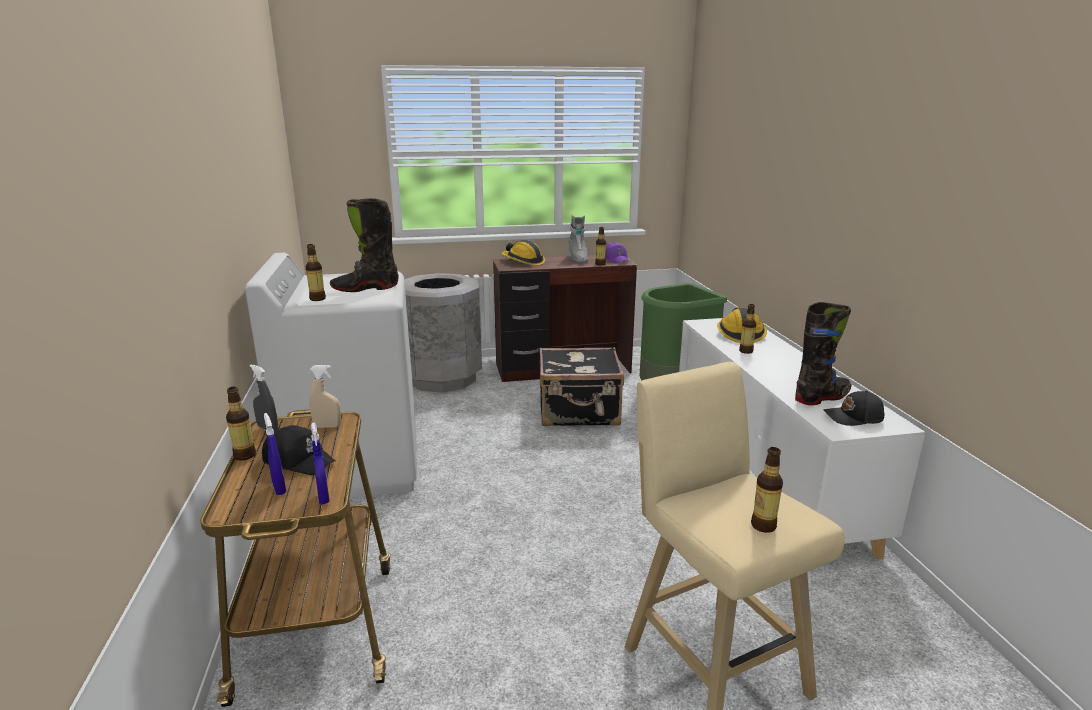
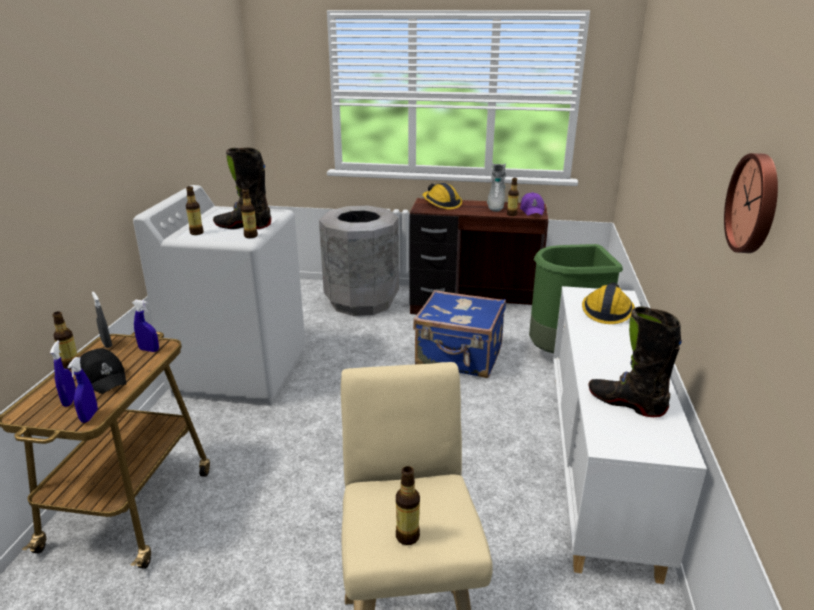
camera: 20 degrees right, 5 degrees up
beige spray bottle [309,365,341,428] -> blue spray bottle [132,300,159,352]
black suitcase [539,347,624,426] -> blue suitcase [413,290,506,378]
bottle [739,304,756,354] -> bottle moved to [241,189,258,238]
black boot [795,302,852,406] -> black boot turned 135 degrees counterclockwise [588,307,682,417]
black cap [824,391,884,426] -> none
none -> wall clock [724,153,778,253]

